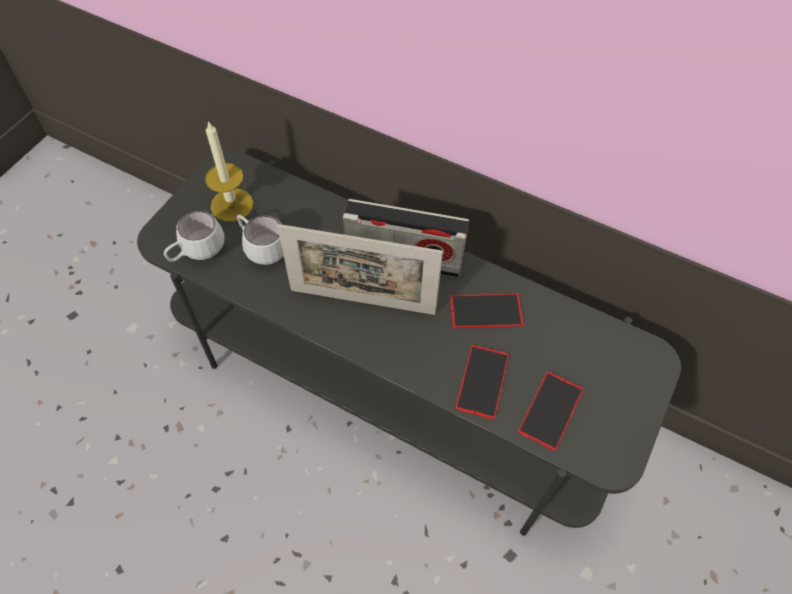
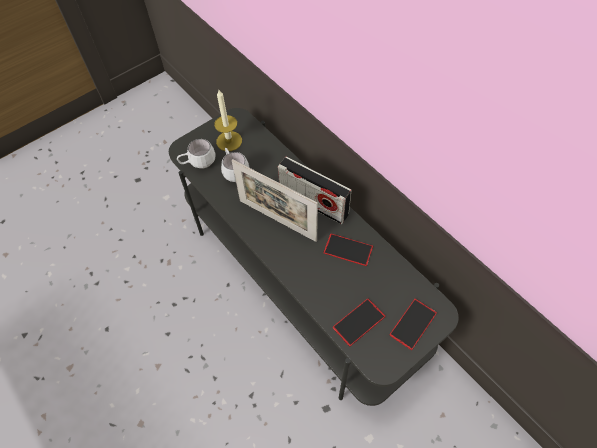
camera: 25 degrees right, 0 degrees up
phone [455,345,509,420] -> phone moved to [390,299,437,350]

